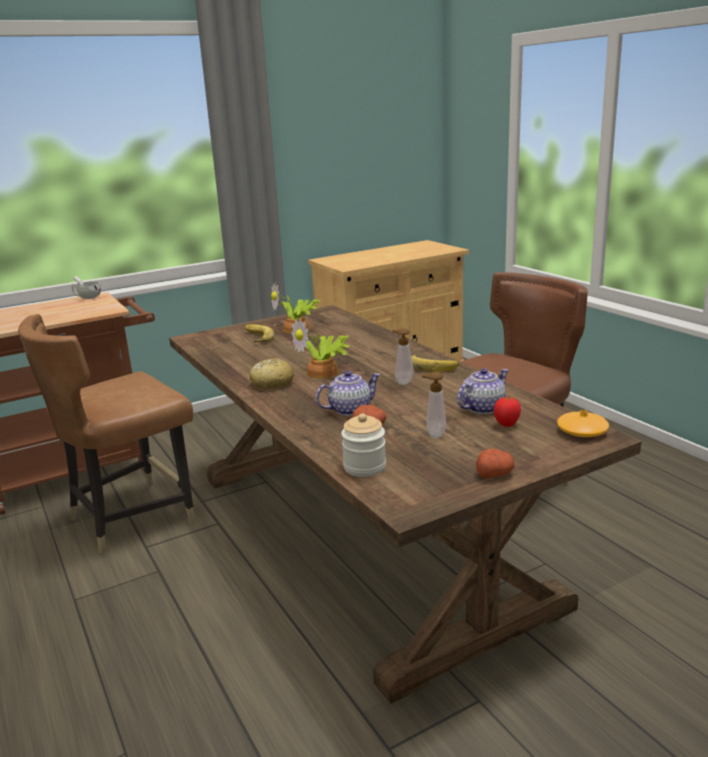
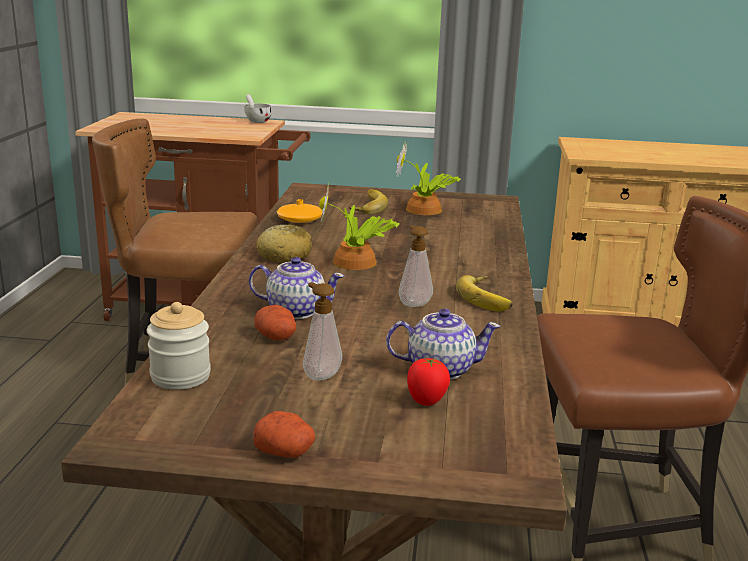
camera: 35 degrees right, 0 degrees up
orange vase [557,410,609,437] -> orange vase moved to [277,199,323,223]

